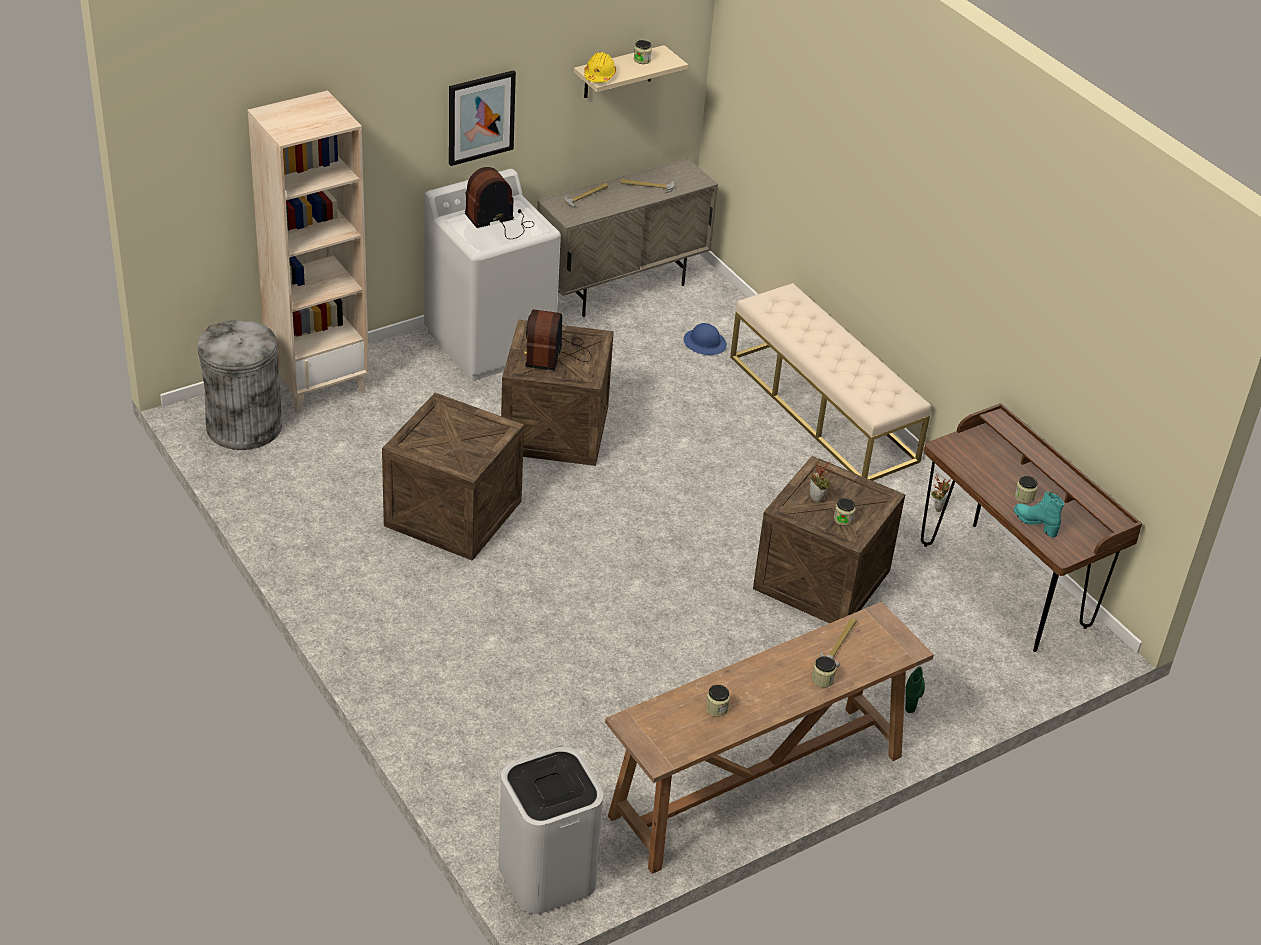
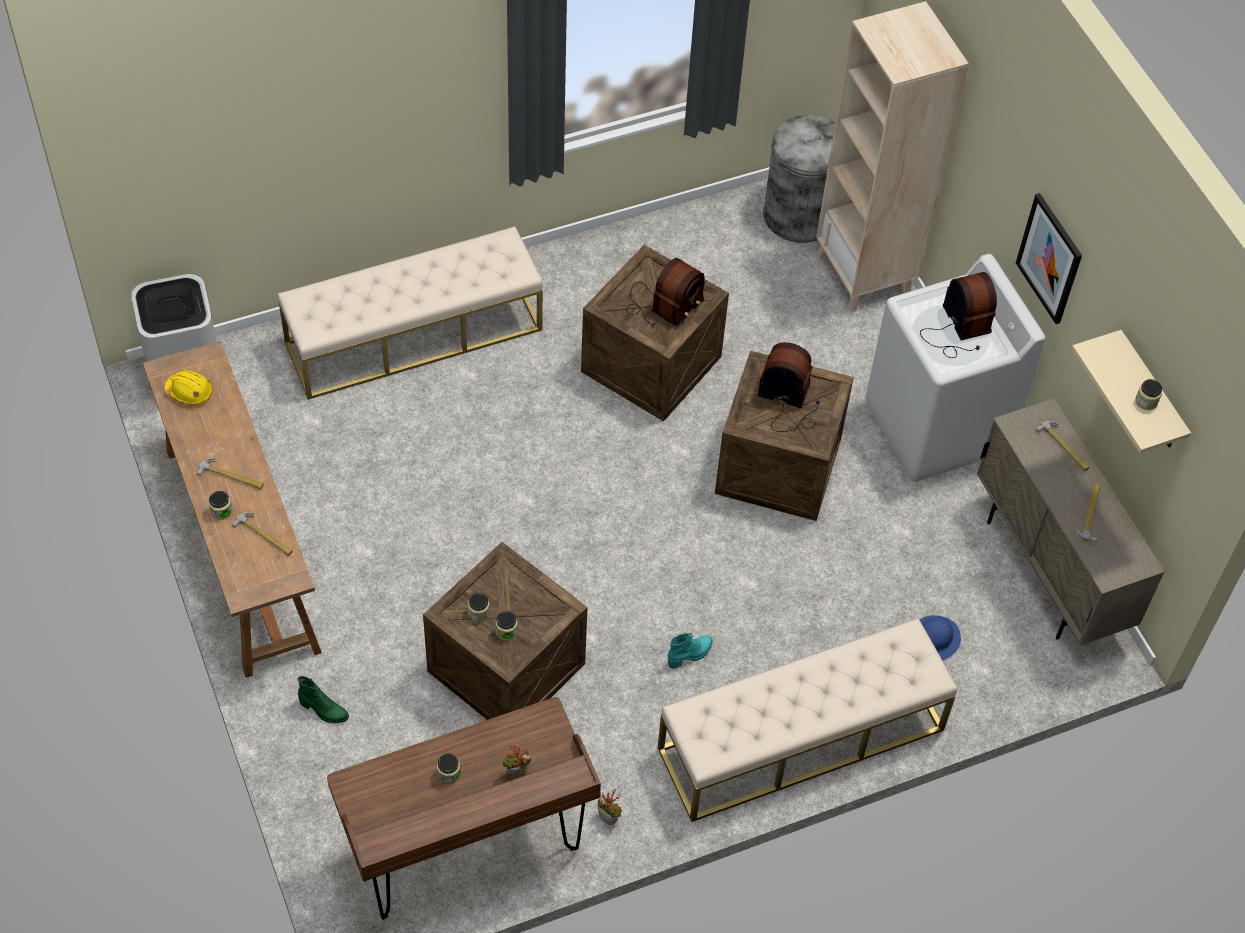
camera: 100 degrees right, 15 degrees up
yellow hard hat [584,52,616,83] -> yellow hard hat moved to [165,370,213,405]
jar [706,685,730,717] -> jar moved to [495,611,518,640]
potted plant [809,461,833,503] -> potted plant moved to [502,745,531,775]
turquoise boot [1014,492,1064,538] -> turquoise boot moved to [668,633,713,669]
none -> hammer [197,458,264,489]
none -> beige bench [278,226,543,400]
none -> radio [627,258,705,327]

